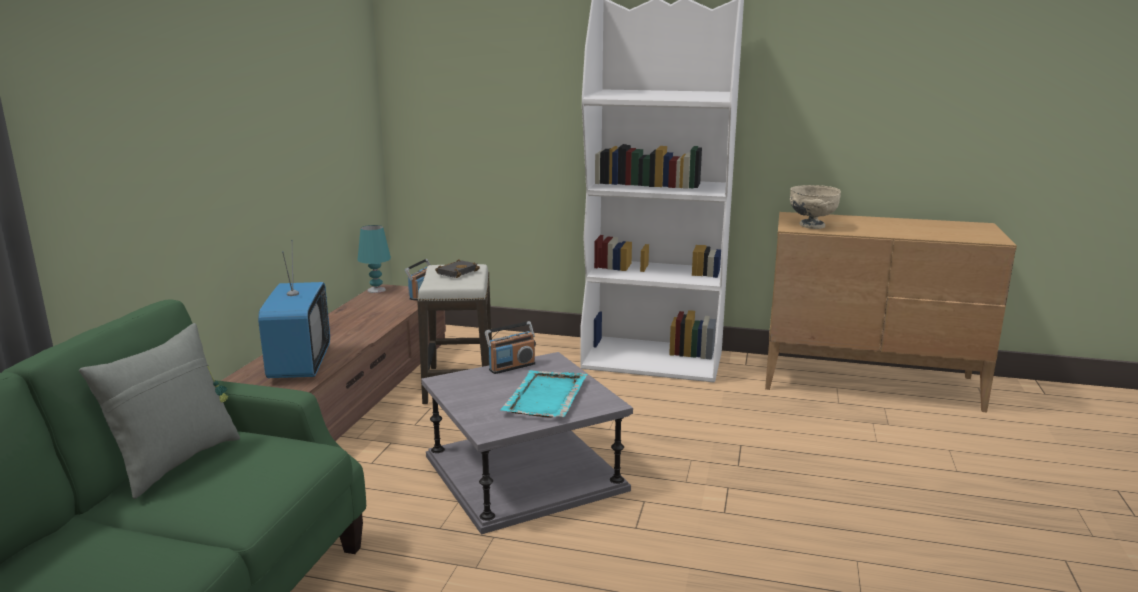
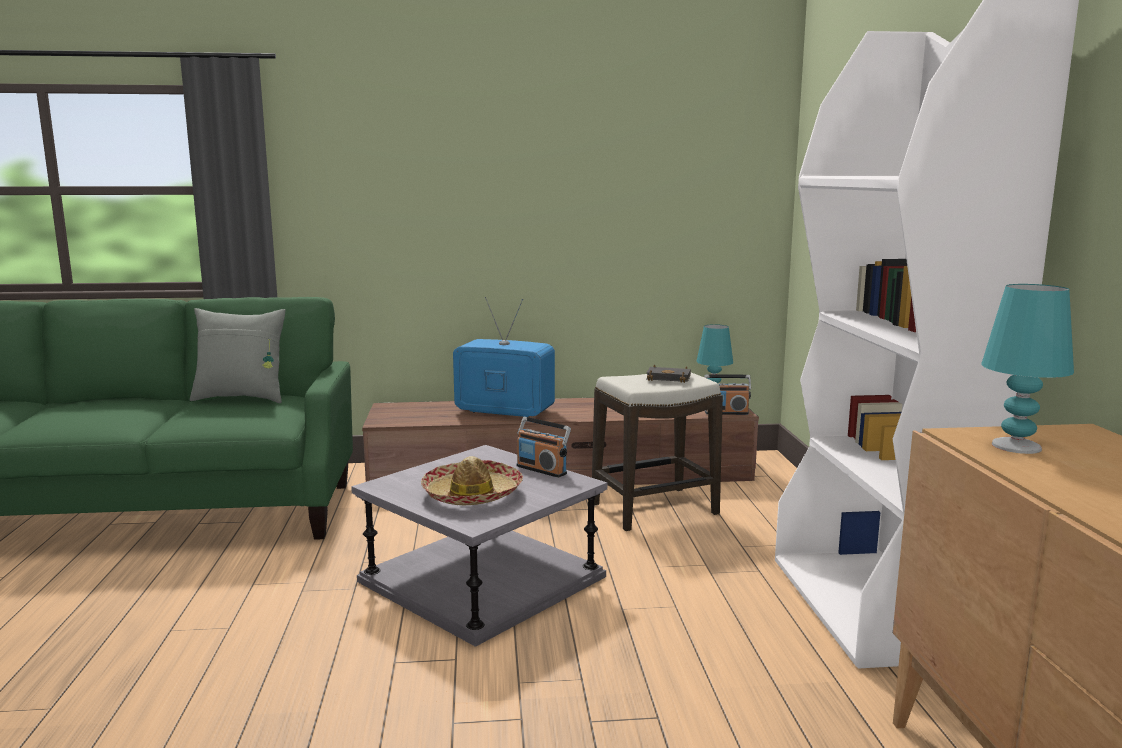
camera: 70 degrees right, 5 degrees down
television [258,240,330,378] -> television turned 135 degrees counterclockwise [453,297,555,417]
turquoise tray [500,370,587,418] -> hat [421,456,523,505]
beige bowl [790,185,841,229] -> turquoise table lamp [981,284,1074,454]

